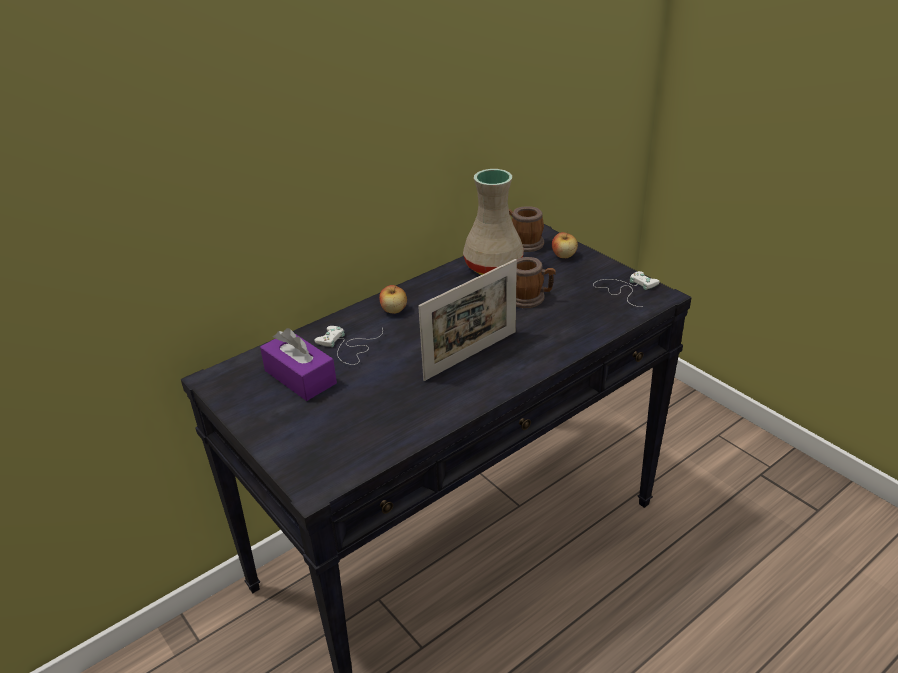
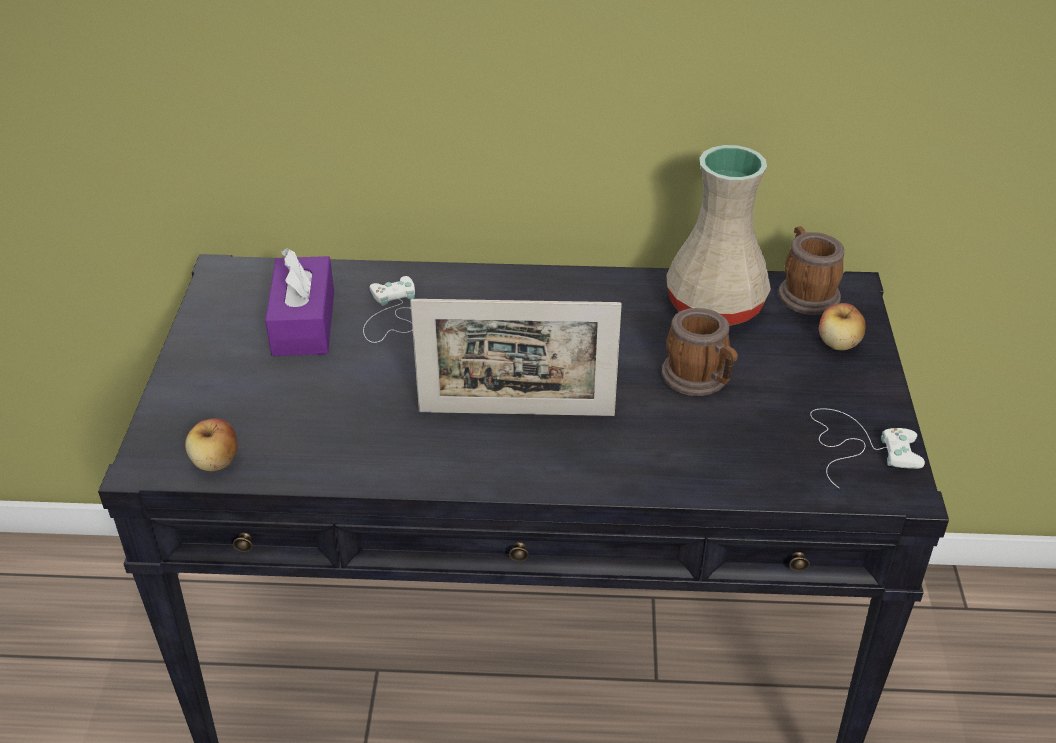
camera: 40 degrees right, 5 degrees up
apple [379,285,407,314] -> apple moved to [185,418,237,471]

